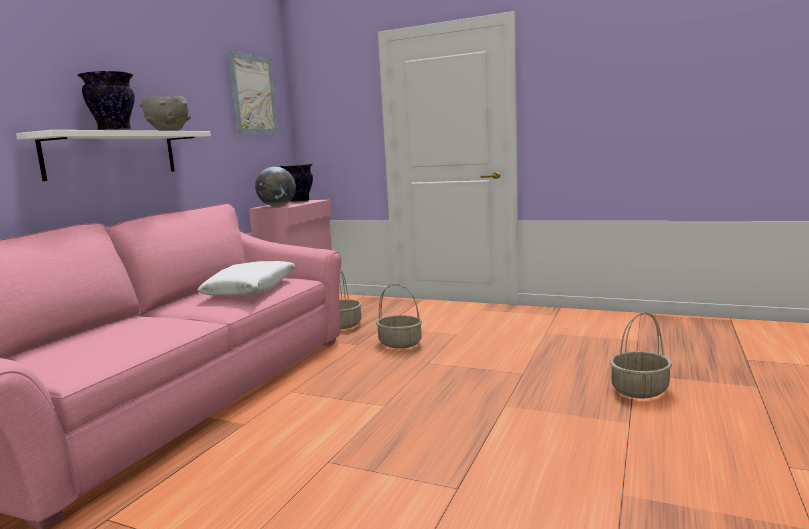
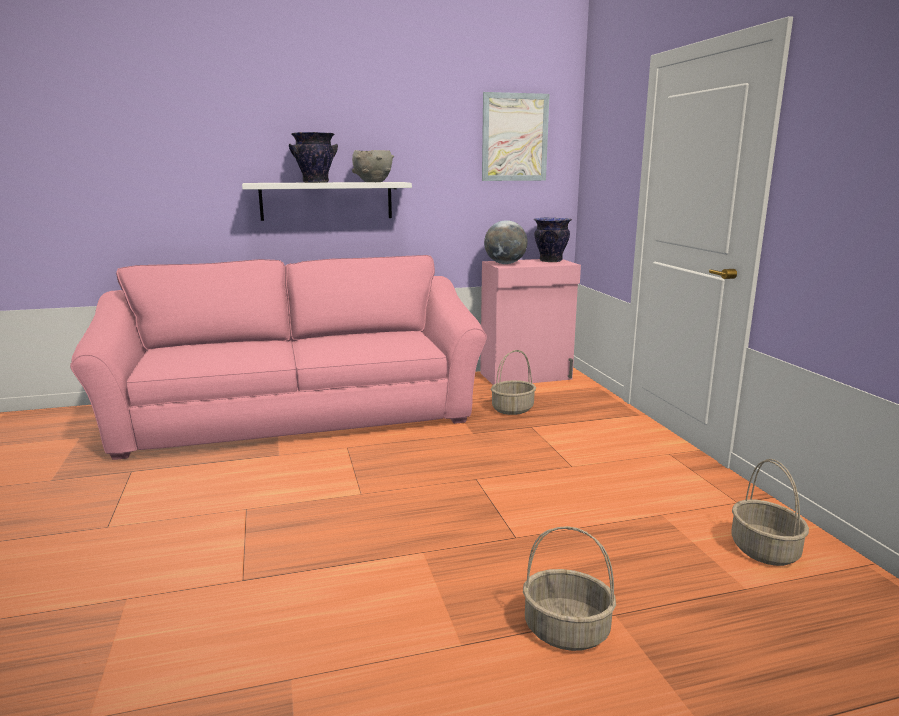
camera: 50 degrees right, 5 degrees up
white pillow [197,261,296,296] -> none
basket [376,283,422,349] -> basket moved to [731,459,809,566]

